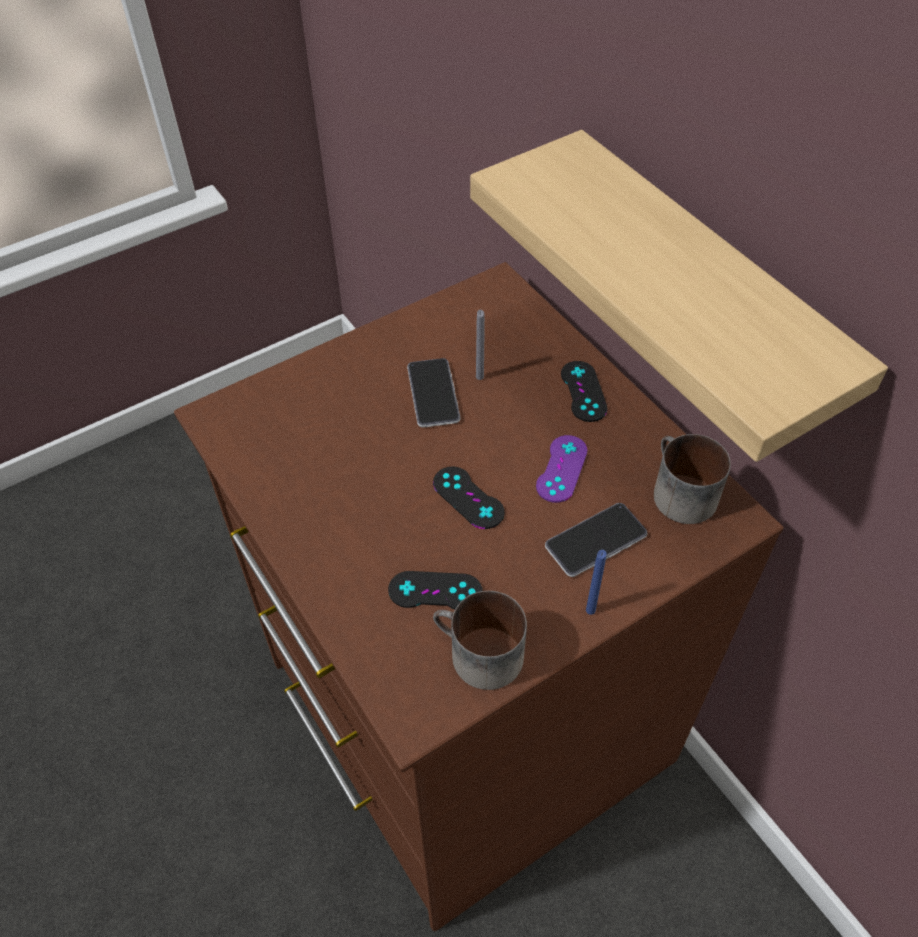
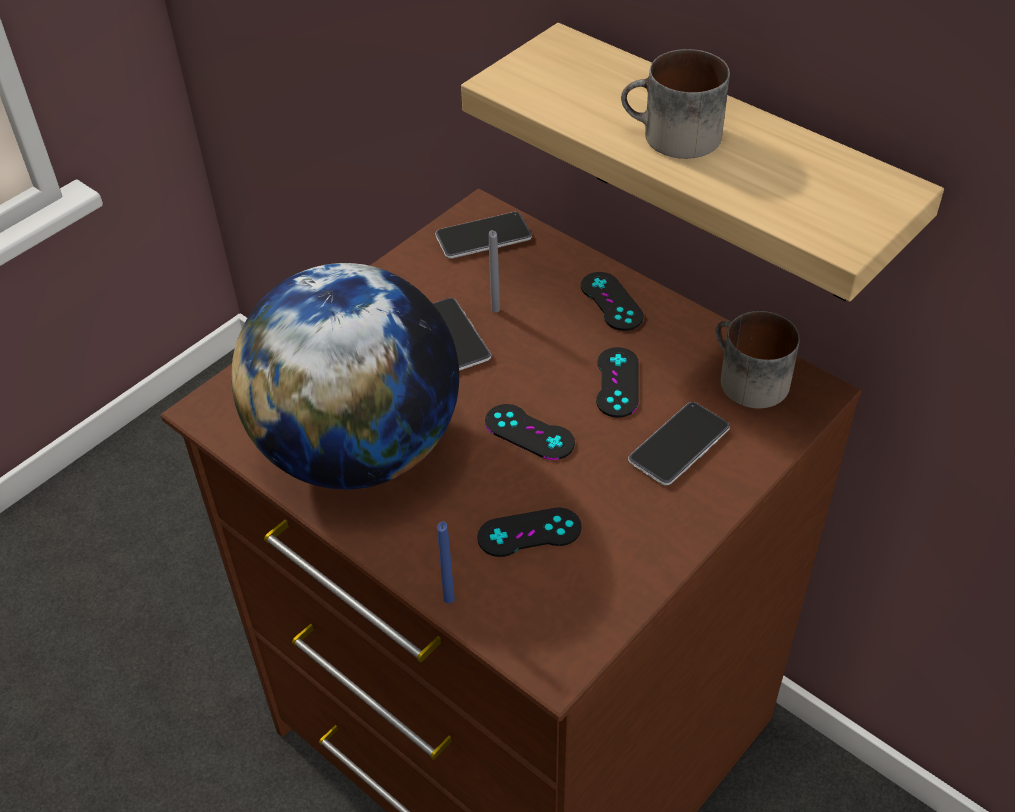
camera: 15 degrees left, 5 degrees down
mug [433,591,527,690] -> mug moved to [621,49,730,159]
purple game controller [536,435,588,503] -> black game controller [596,347,639,418]
blue candle [586,550,607,615] -> blue candle moved to [437,522,455,604]
none -> globe [231,263,459,490]
none -> phone [435,212,532,259]

